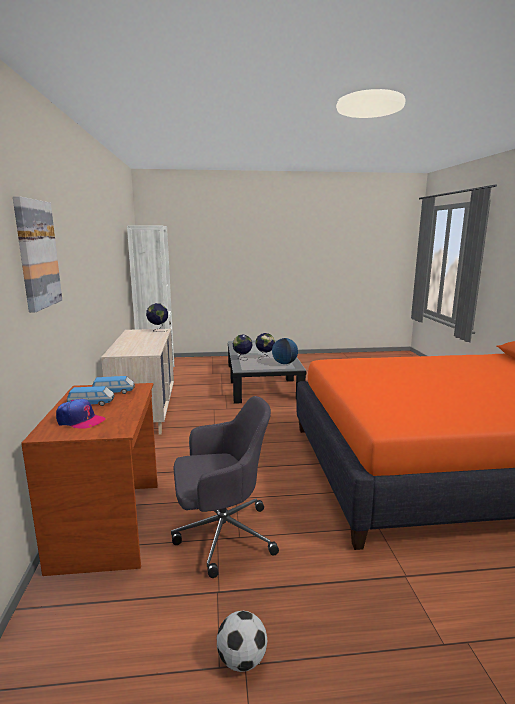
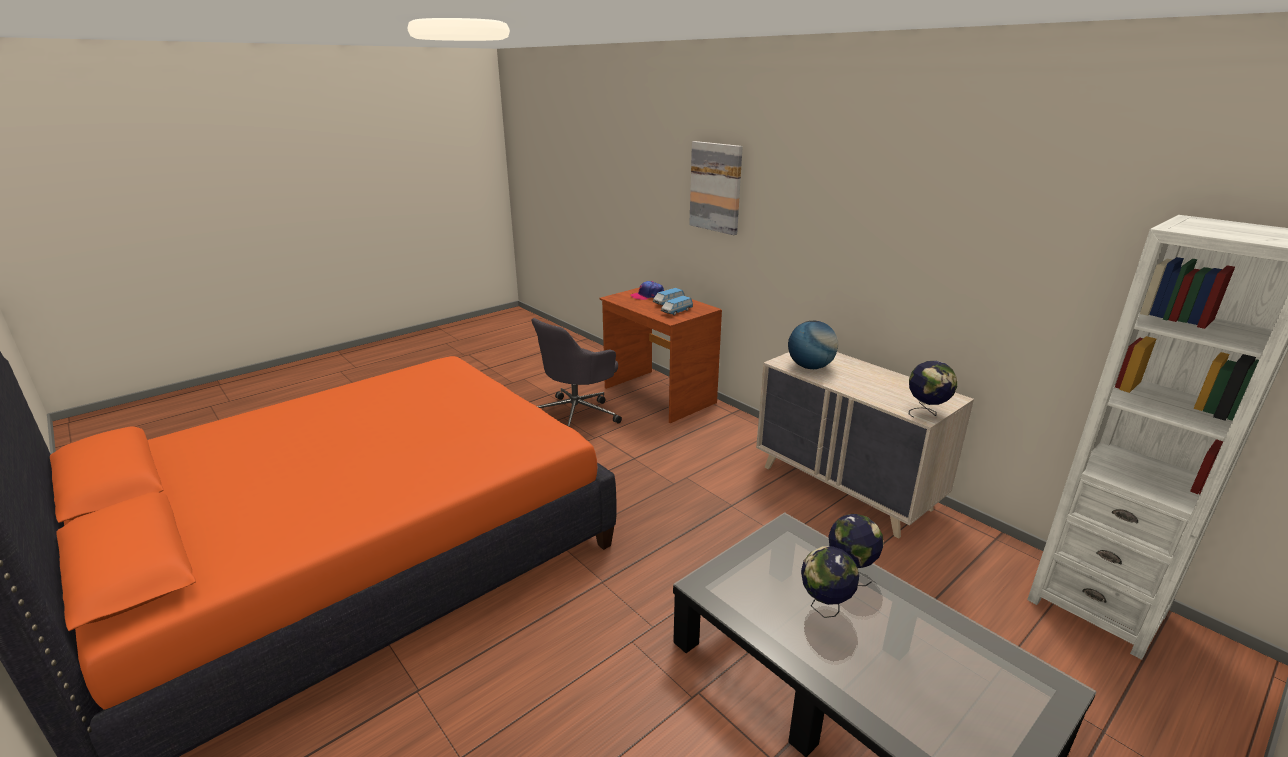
camera: 145 degrees right, 10 degrees up
football [217,611,267,672] -> none
globe [272,338,298,364] -> globe moved to [788,321,838,369]

